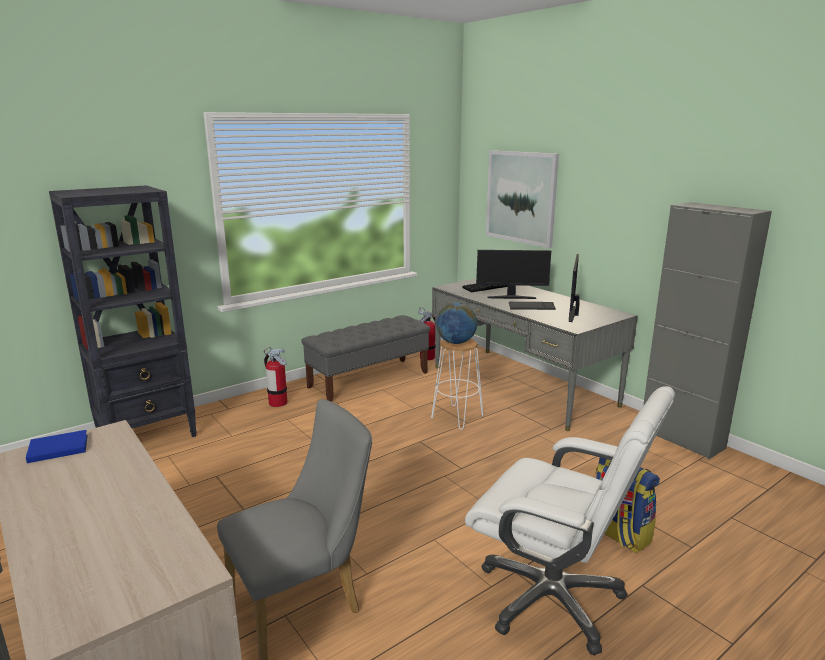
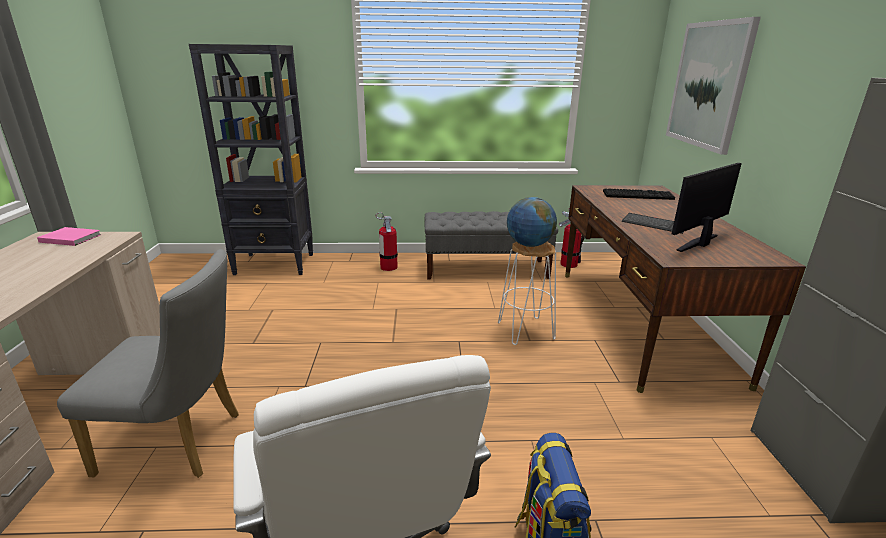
camera: 35 degrees right, 5 degrees up
blue book [26,430,88,463] -> pink book [37,227,101,246]
grey desk [432,278,638,431] -> brown desk [565,185,806,393]
monitor [476,250,551,299] -> none

